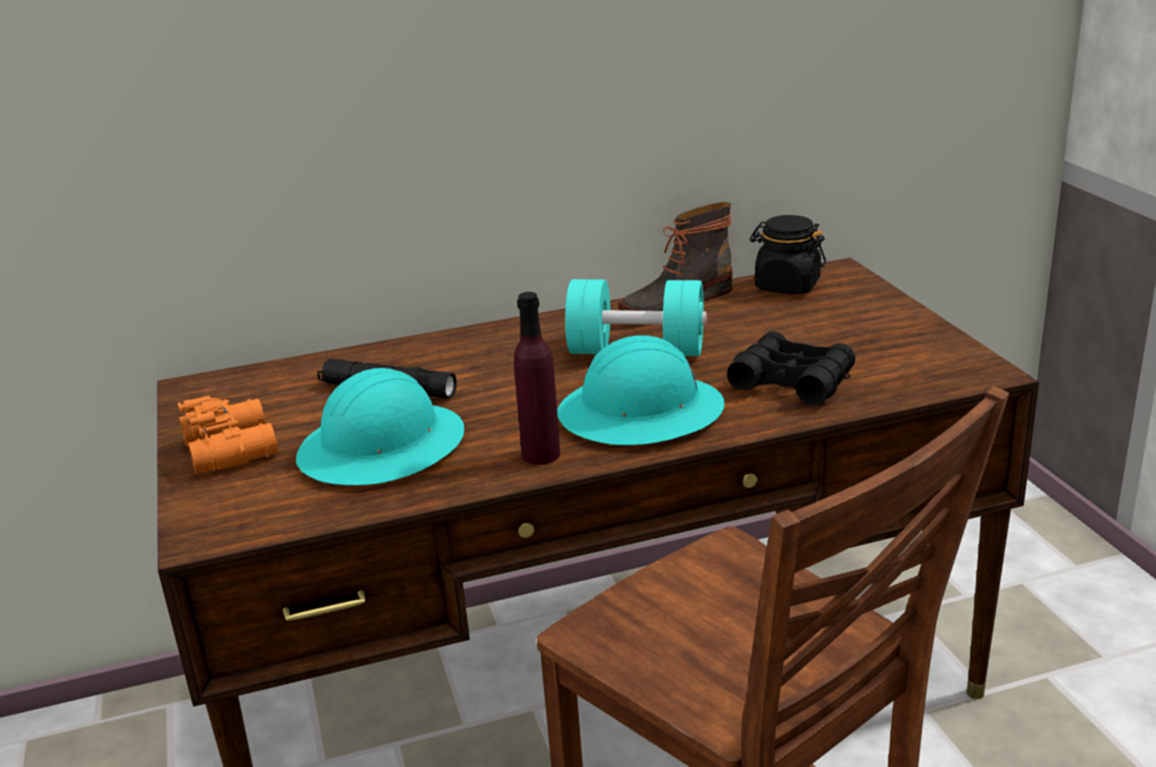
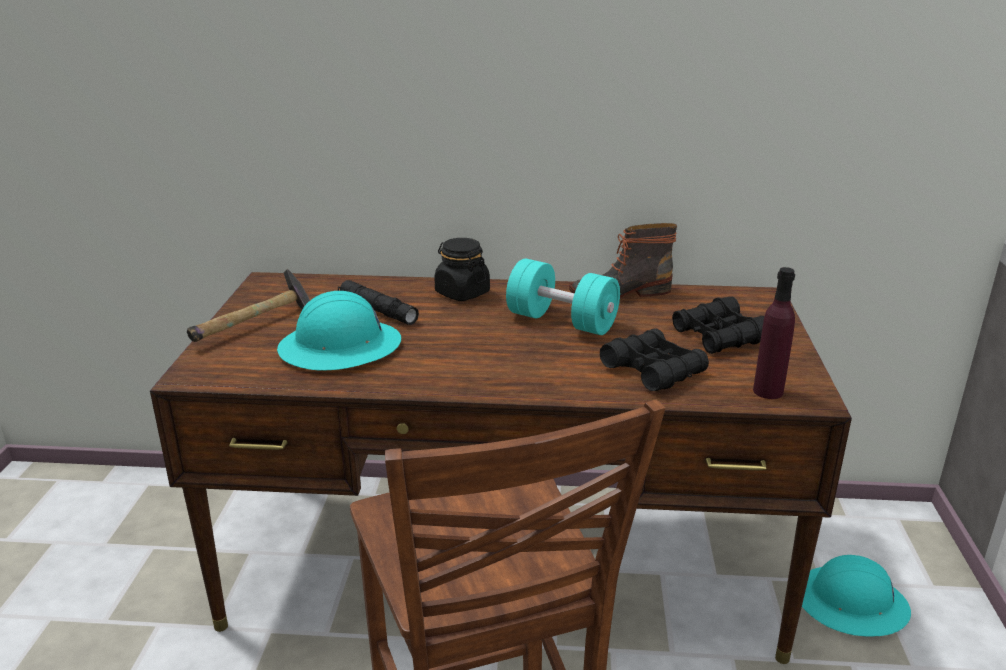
camera: 20 degrees right, 0 degrees up
orange binoculars [178,396,278,474] -> hammer [187,269,310,342]
purple bottle [514,292,560,465] -> purple bottle moved to [753,267,795,399]
turquoise hard hat [557,335,725,445] -> turquoise hard hat moved to [802,555,911,637]
black jar [750,215,826,294] -> black jar moved to [434,238,490,301]
none -> black binoculars [672,297,765,354]

